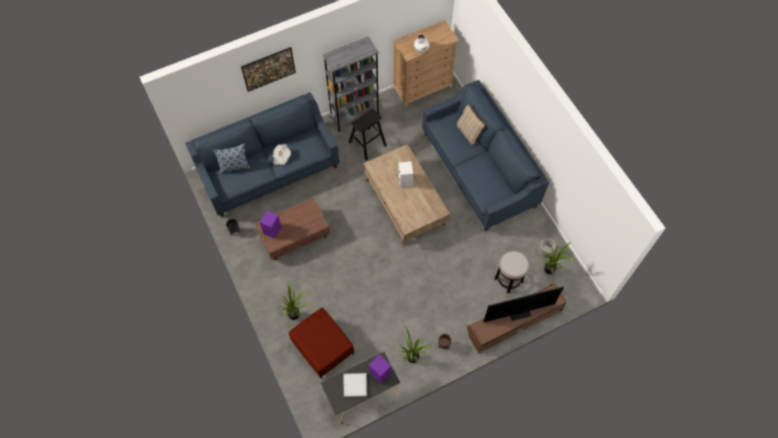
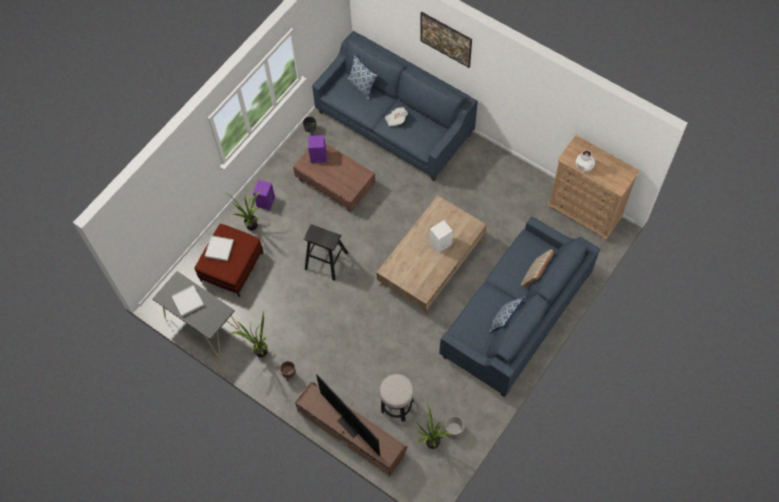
camera: 65 degrees right, 0 degrees up
grey bookcase [322,36,379,132] -> none
black stool [349,108,387,160] -> black stool moved to [304,224,348,281]
purple speaker [369,355,391,383] -> purple speaker moved to [253,180,275,210]
none -> white tray [205,235,234,261]
none -> pillow [489,296,524,333]

